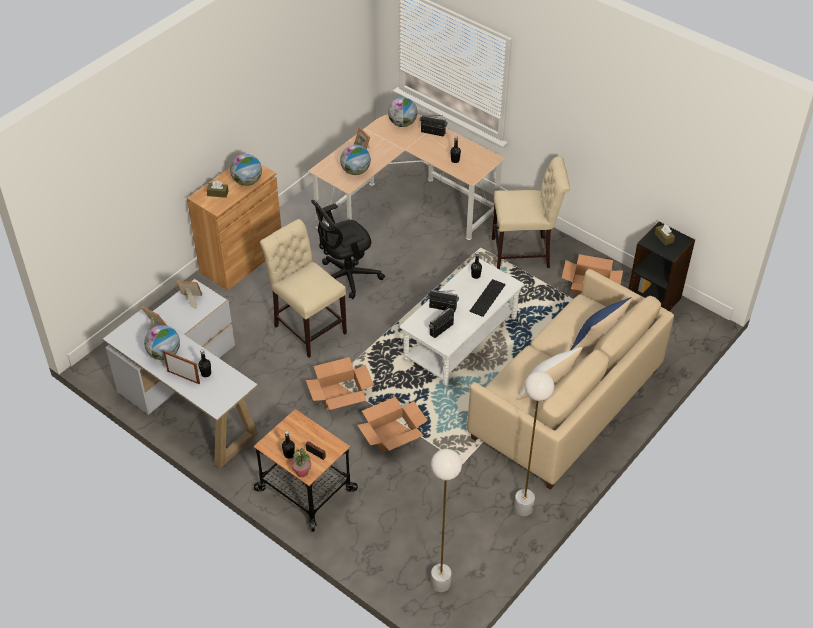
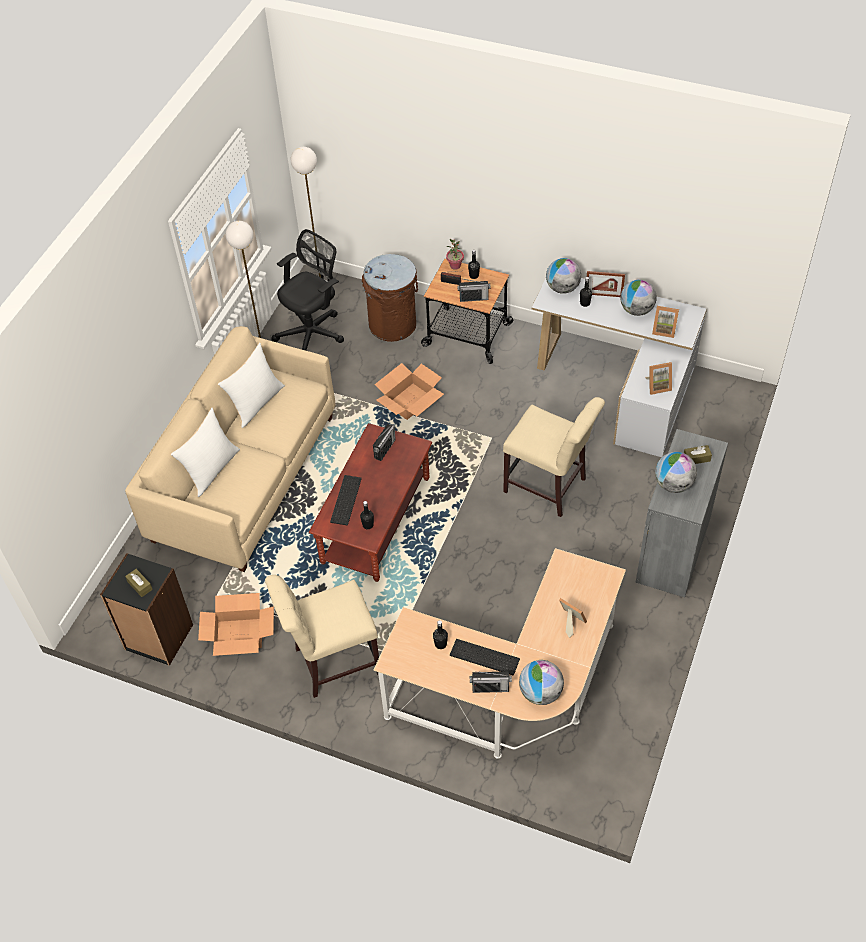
camera: 165 degrees right, 5 degrees up
brown cabinet [187,164,281,291] -> grey cabinet [636,429,728,597]
cardboard box [306,357,374,410] -> none
black office chair [311,200,385,299] -> black office chair moved to [271,229,344,351]
globe [340,144,371,175] -> globe moved to [546,258,581,294]
white coffee table [399,258,525,386] -> brown coffee table [309,423,432,582]
radio [428,290,459,312] -> radio moved to [457,279,491,302]
blue pillow [570,297,632,350] -> white pillow [171,408,240,497]
none -> brown trash can [362,254,418,342]
none -> keyboard [450,639,520,675]

